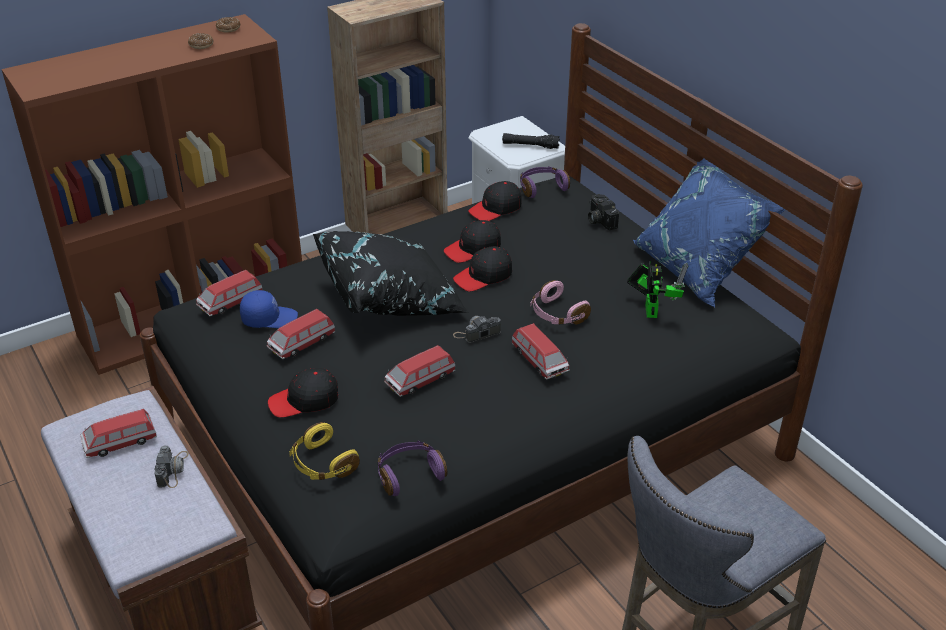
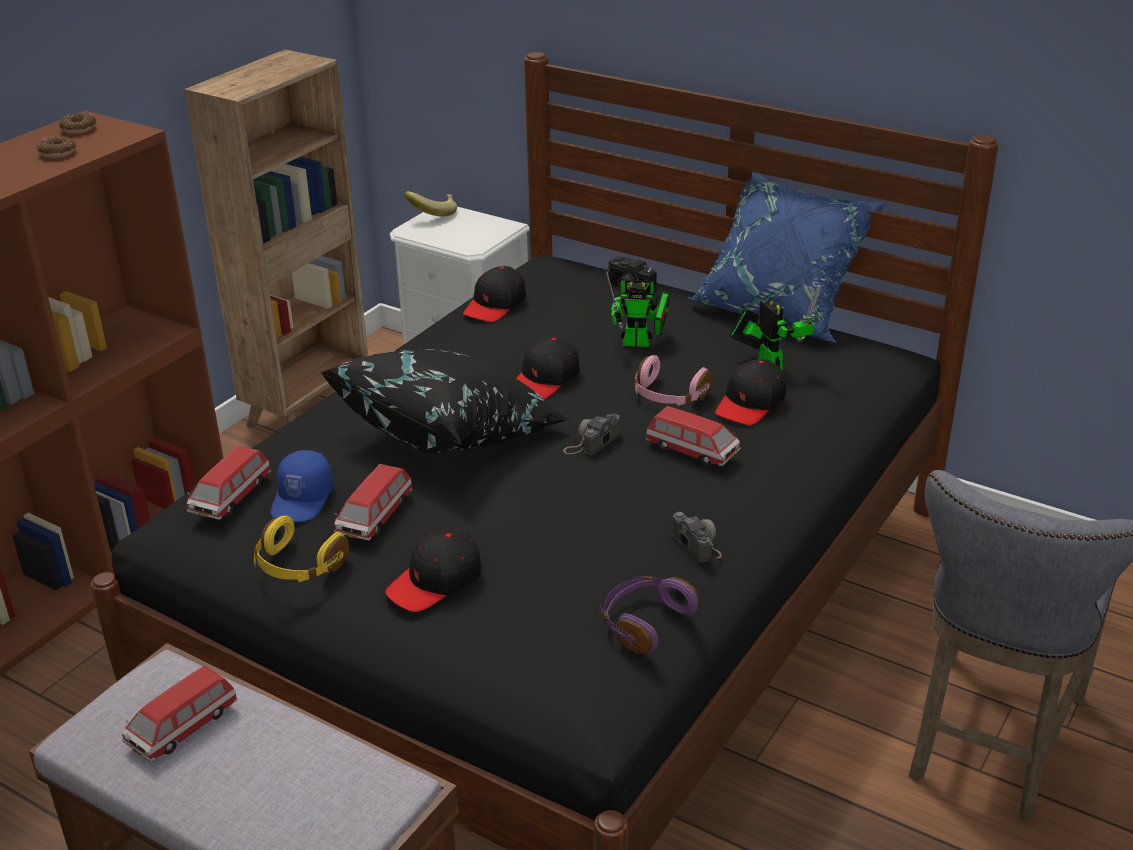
camera: 25 degrees left, 5 degrees down
camera [154,445,189,488] -> camera moved to [672,512,722,563]
blue cap [240,290,298,328] -> blue cap turned 135 degrees clockwise [270,450,334,522]
yellow headphones [289,422,360,480] -> yellow headphones moved to [254,516,349,582]
toy car [384,345,455,397] -> none
black cap [444,220,501,263] -> black cap moved to [715,359,786,425]
black flashlight [502,133,560,149] -> none
purple headphones [520,166,570,198] -> none
none -> banana [405,191,457,217]
none -> toy robot [606,271,669,347]

